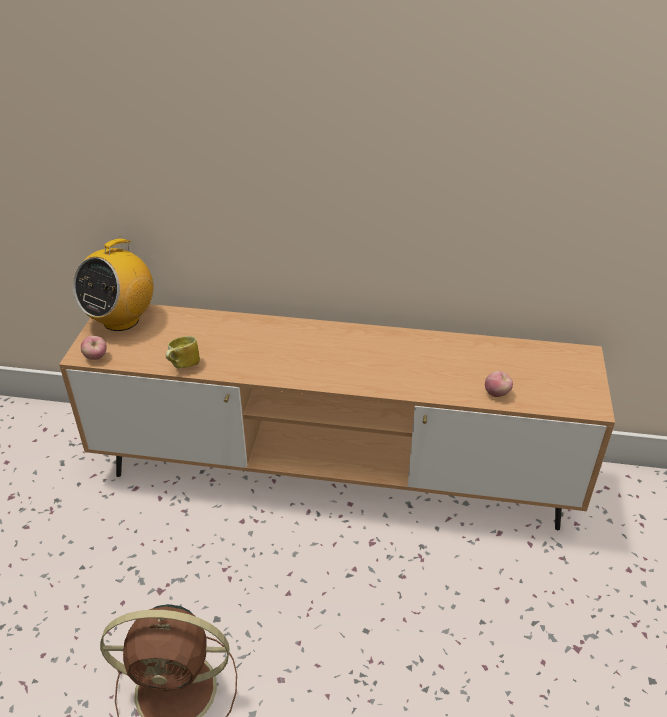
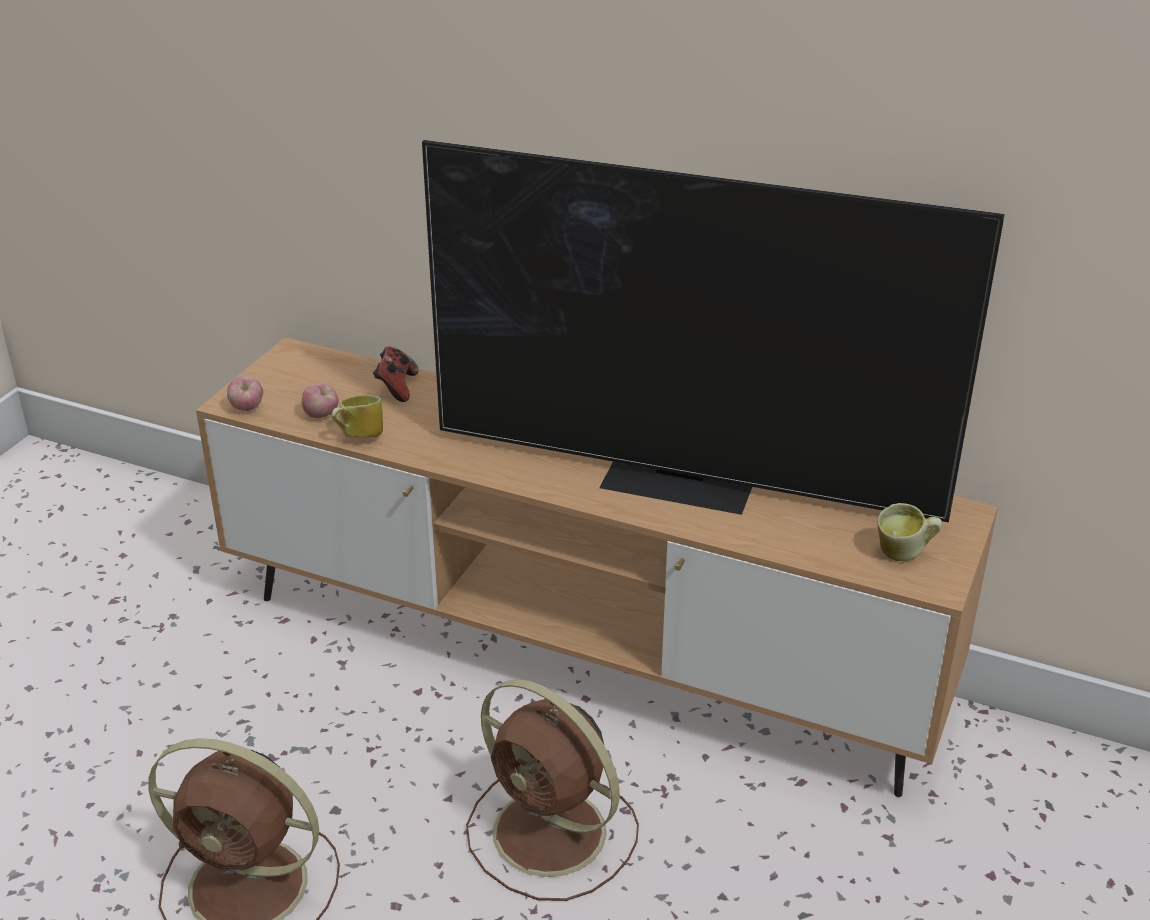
camera: 15 degrees right, 5 degrees down
radio [73,236,153,331] -> none
apple [485,371,513,397] -> apple moved to [302,383,339,418]
none -> game controller [373,346,419,402]
none -> television [422,140,1005,522]
none -> brown fan [466,679,639,901]
none -> mug [877,503,942,561]

